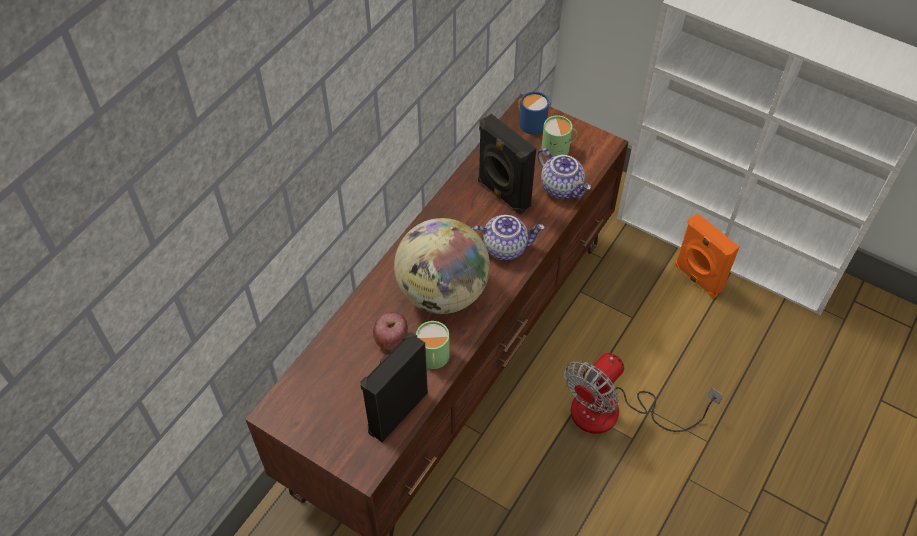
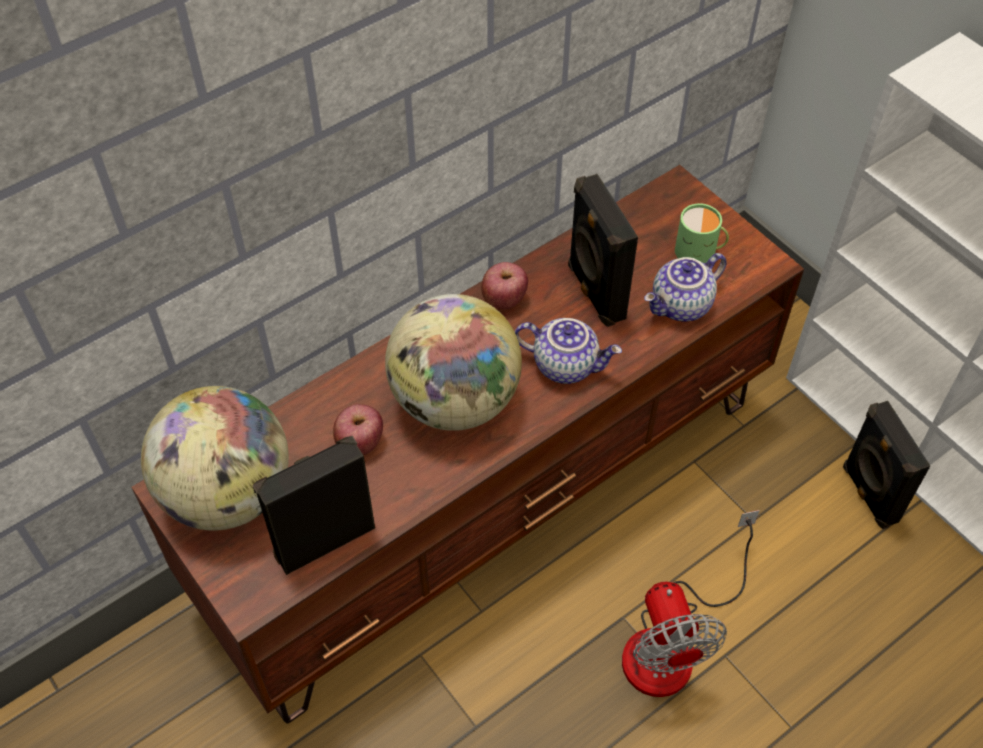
camera: 20 degrees right, 0 degrees up
green mug [416,321,450,369] -> none
blue mug [518,91,549,135] -> none
teapot [537,148,591,199] -> teapot turned 75 degrees clockwise [644,253,727,322]
fan [564,353,723,434] -> fan turned 75 degrees counterclockwise [622,510,760,697]
orange speaker [675,214,739,298] -> black speaker [843,401,930,529]
none -> globe [141,386,289,531]
none -> apple [481,262,528,309]

